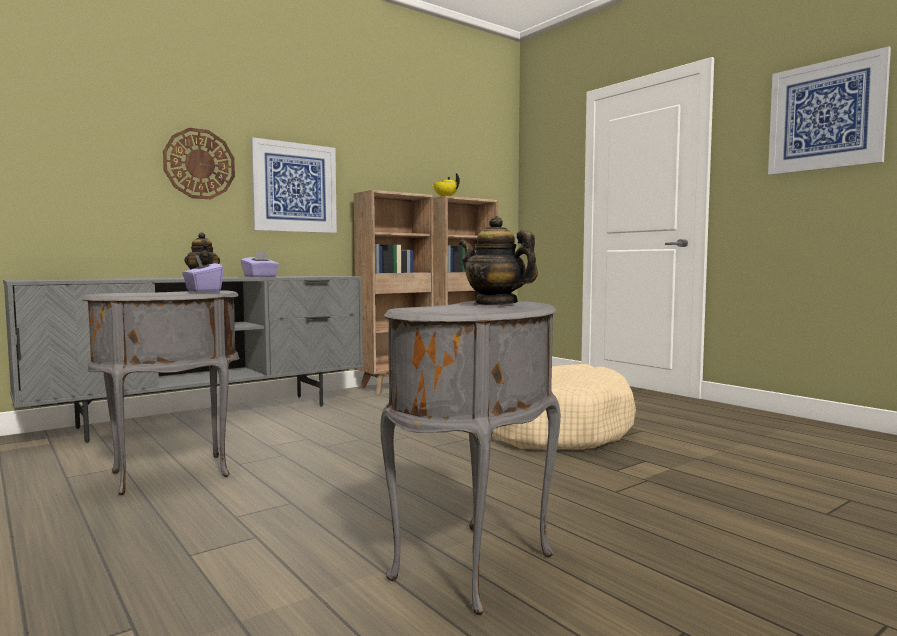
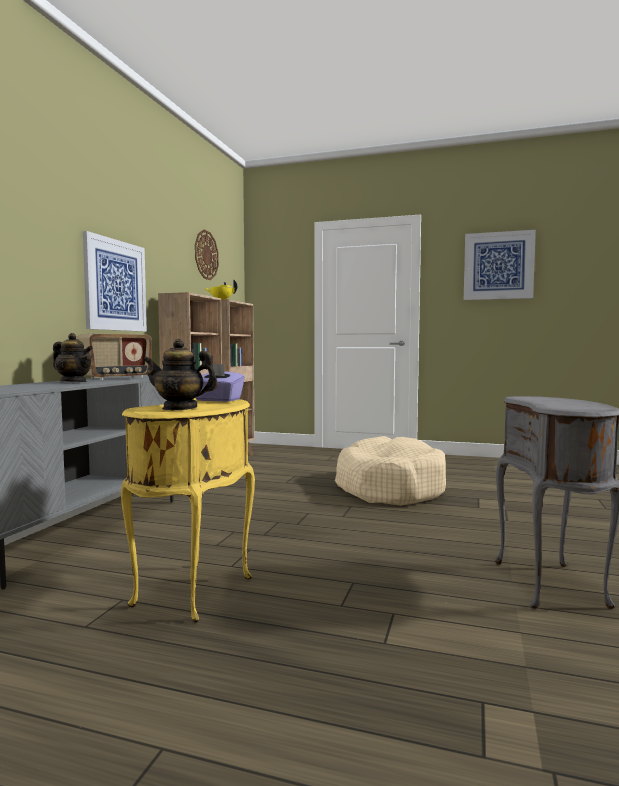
camera: 35 degrees left, 0 degrees up
grey side table [82,290,239,495] -> yellow side table [121,398,255,623]
wall clock [163,128,235,199] -> wall clock moved to [195,230,219,280]
purple tissue box [241,251,279,277] -> radio [77,334,152,380]
teapot [459,216,538,305] -> teapot moved to [143,339,218,410]

